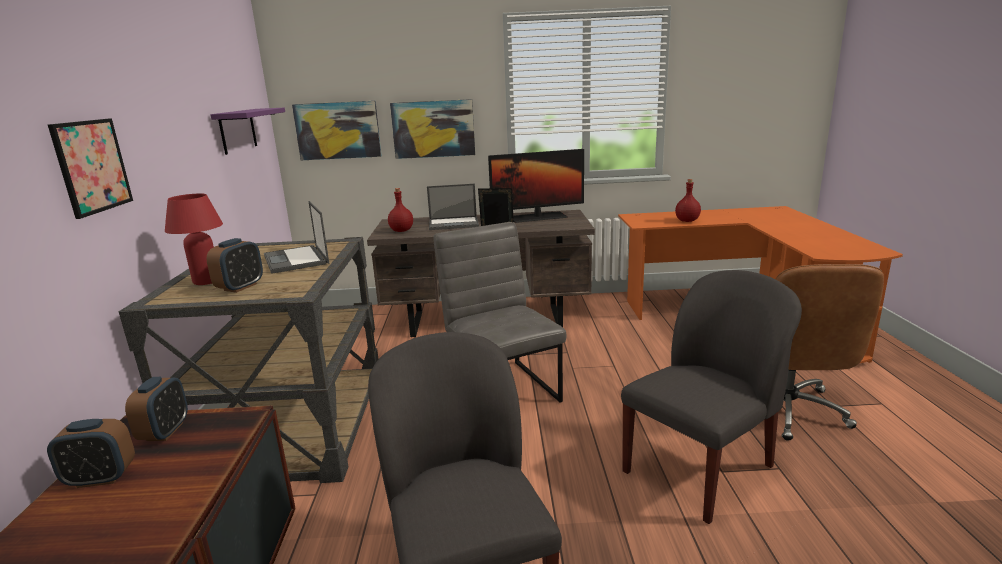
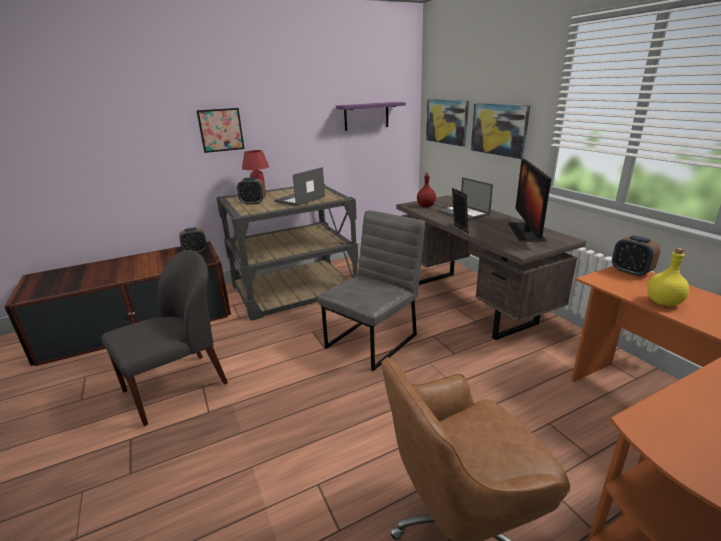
camera: 65 degrees right, 5 degrees up
alarm clock [47,419,135,488] -> alarm clock moved to [612,235,660,277]
monitor [488,149,584,223] -> monitor turned 45 degrees clockwise [508,159,551,242]
grey chair [621,270,802,524] -> none
red bottle [675,179,701,222] -> yellow bottle [647,248,689,306]

